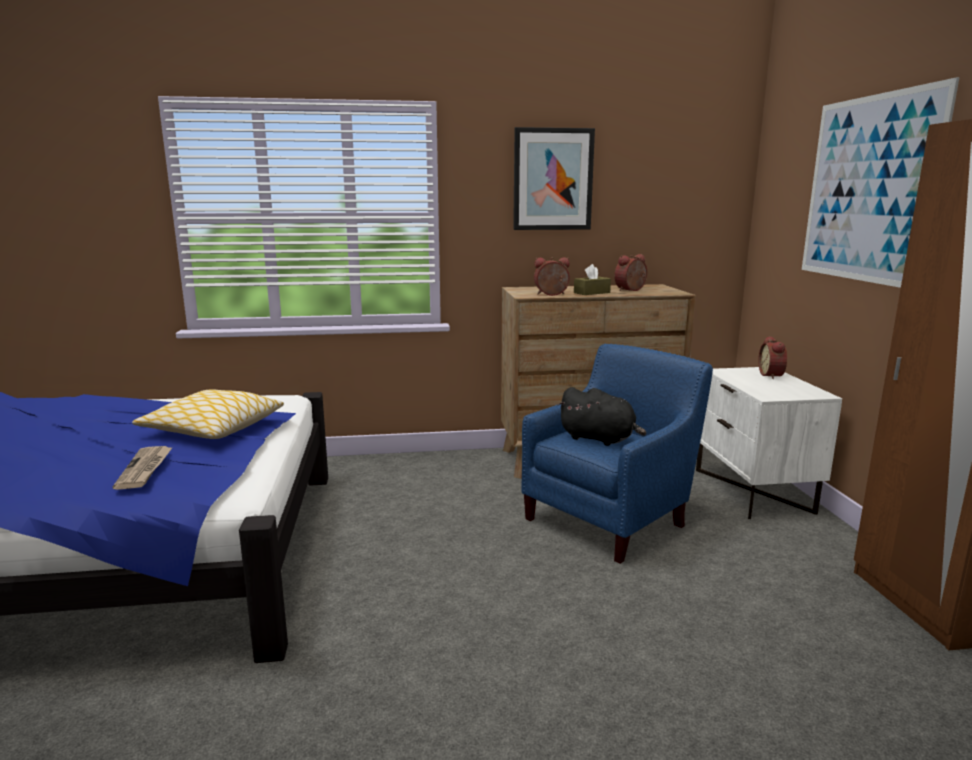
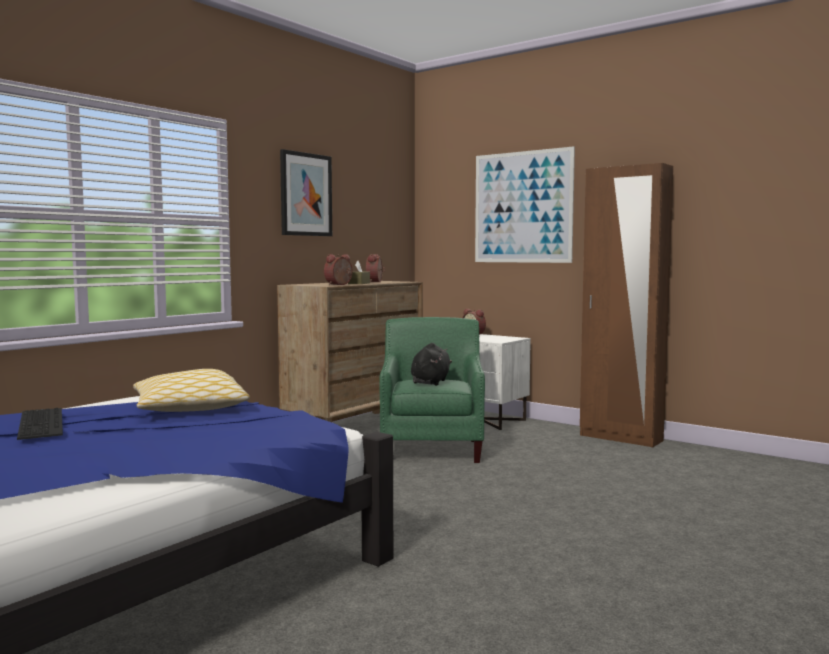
camera: 45 degrees left, 10 degrees down
newspaper [113,446,173,490] -> none
blue armchair [521,344,713,564] -> green armchair [379,317,485,463]
black plush toy [558,387,646,446] -> black plush toy turned 60 degrees counterclockwise [411,343,452,386]
none -> keyboard [17,408,63,440]

